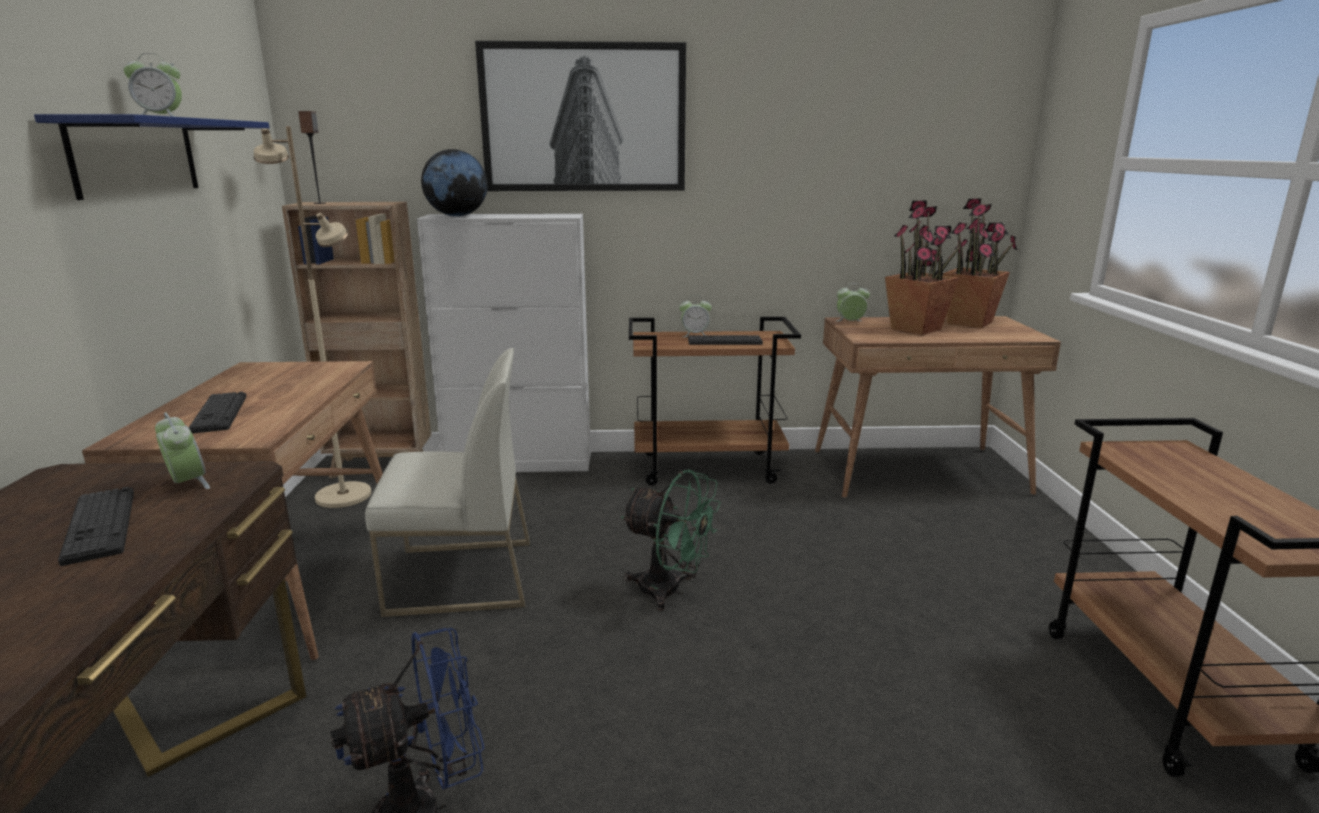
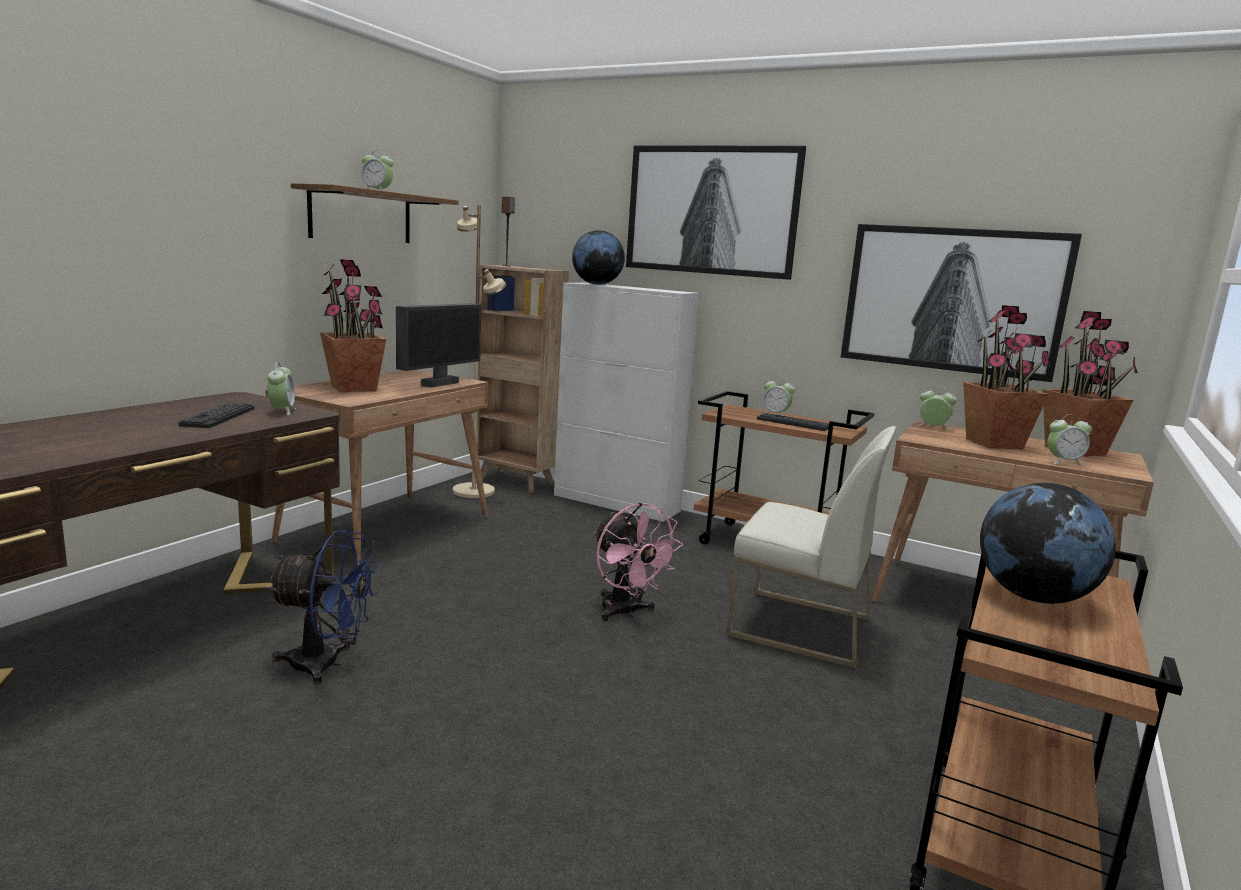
camera: 30 degrees right, 5 degrees down
blue shelf [34,114,269,200] -> brown shelf [291,183,458,243]
keyboard [189,392,247,433] -> potted plant [320,259,386,392]
white chair [365,348,530,617] -> white chair moved to [727,426,897,668]
green fan [621,469,721,611] -> pink fan [594,503,683,621]
none -> monitor [396,303,481,388]
none -> picture [841,224,1082,382]
none -> globe [980,483,1116,604]
none -> alarm clock [1047,414,1092,466]

